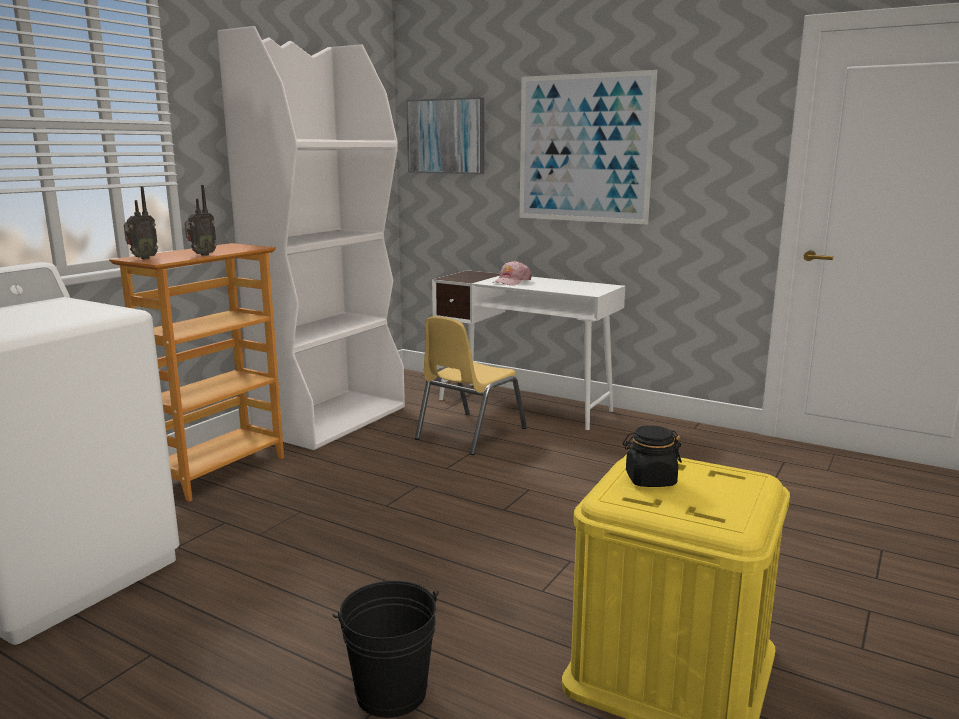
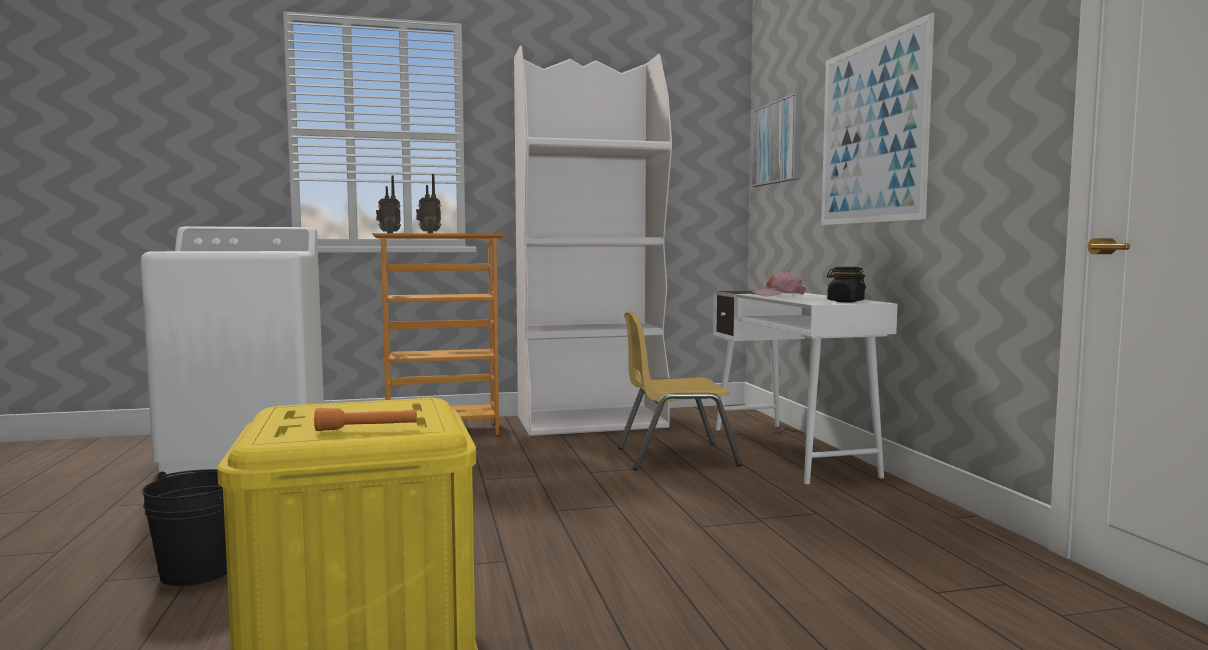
camera: 45 degrees right, 10 degrees down
black jar [623,425,682,487] -> black jar moved to [827,267,866,302]
none -> orange flashlight [314,408,417,431]

